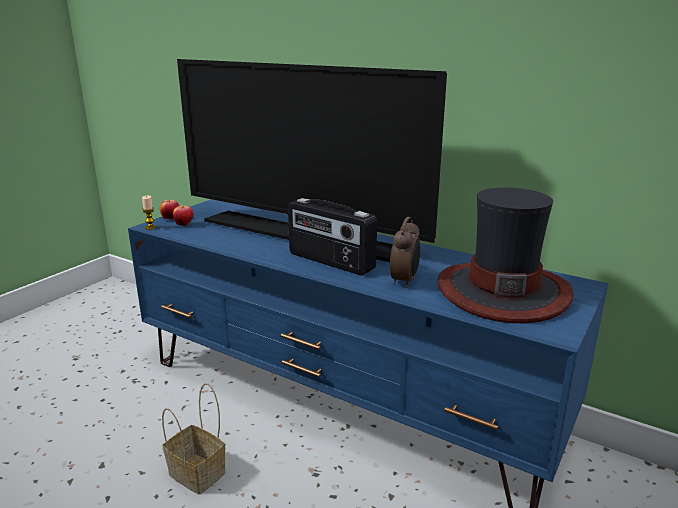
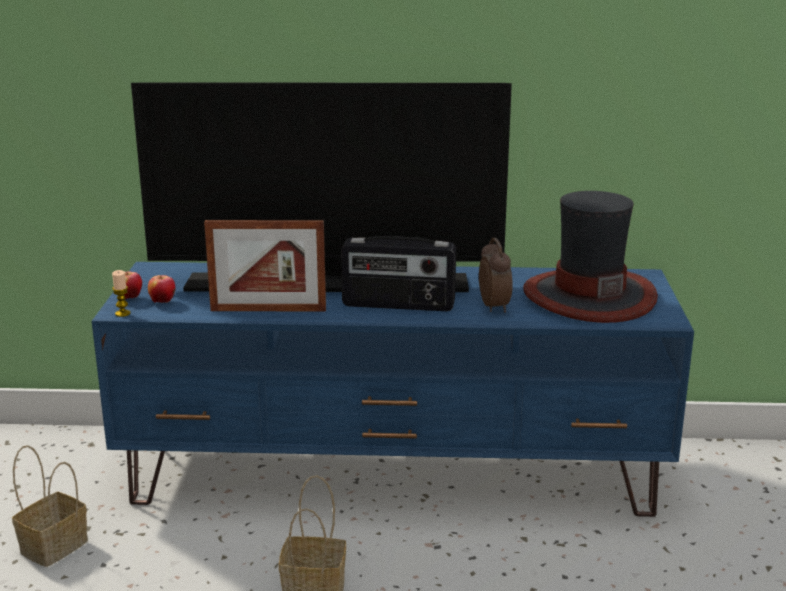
camera: 30 degrees left, 0 degrees up
none -> basket [12,445,88,567]
none -> picture frame [204,220,326,311]

